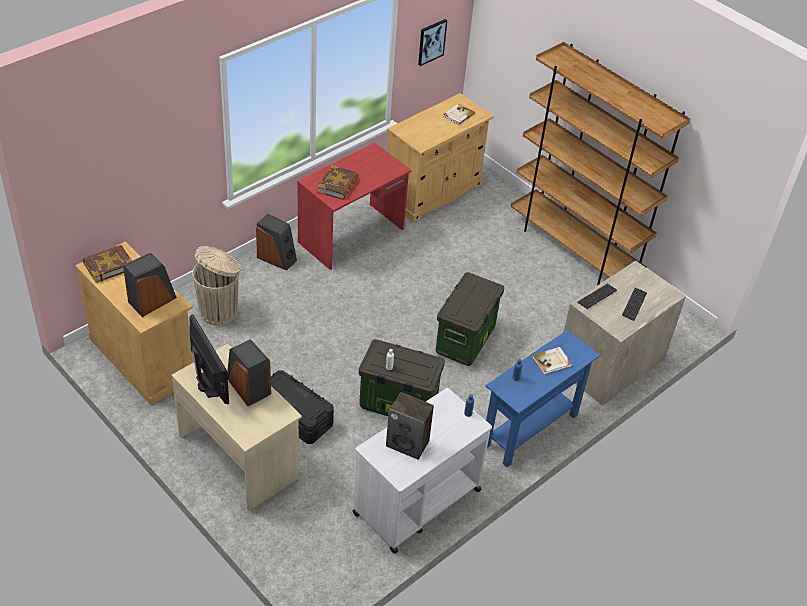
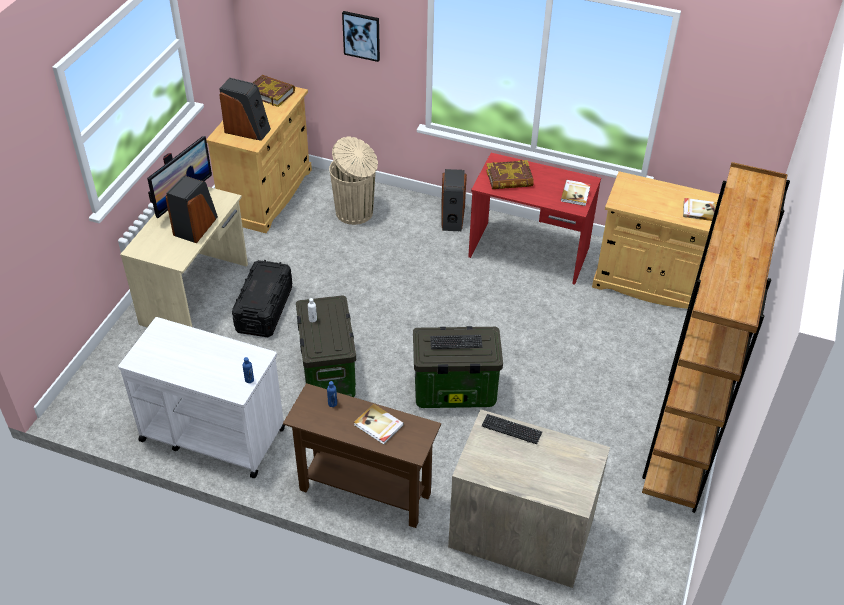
camera: 65 degrees right, 0 degrees up
speaker [386,392,434,460] -> none
picture [418,19,447,66] -> picture moved to [342,11,380,62]
blue console table [486,330,600,467] -> brown console table [283,383,441,528]
keyboard [622,288,647,321] -> keyboard moved to [430,335,483,349]
none -> book [561,180,591,206]

